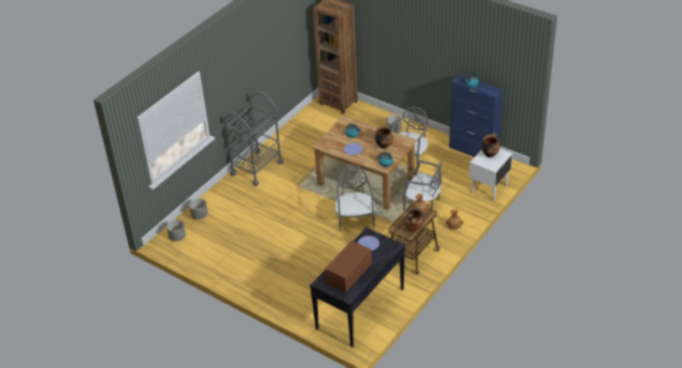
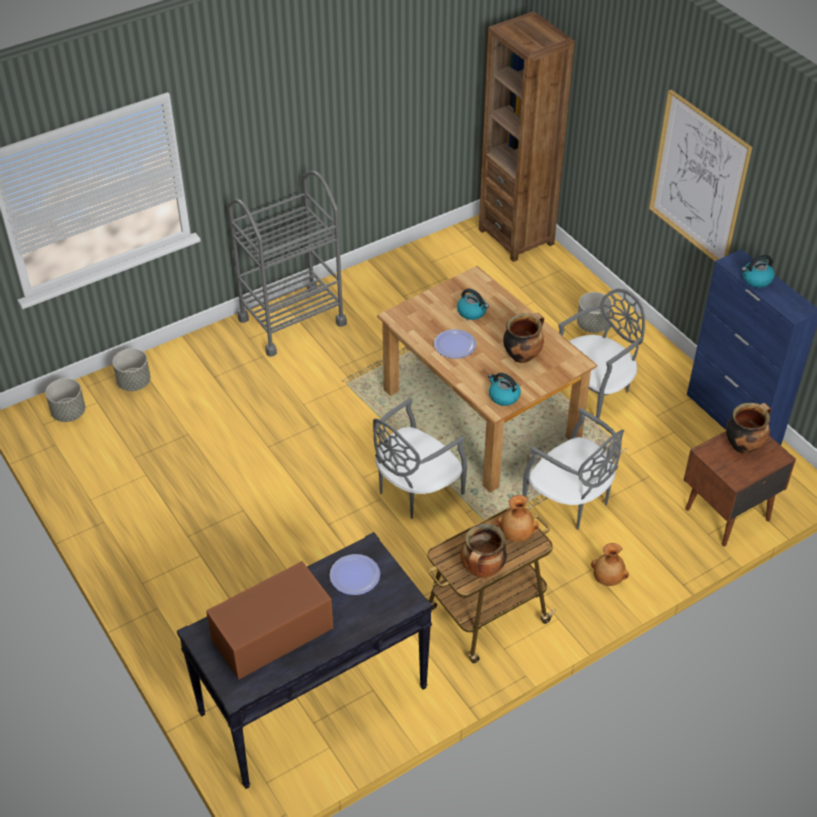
camera: 20 degrees right, 5 degrees up
grey chair [335,166,376,231] -> grey chair turned 150 degrees counterclockwise [373,397,467,519]
white nightstand [469,149,513,201] -> brown nightstand [684,431,796,547]
none -> picture [649,90,752,261]

